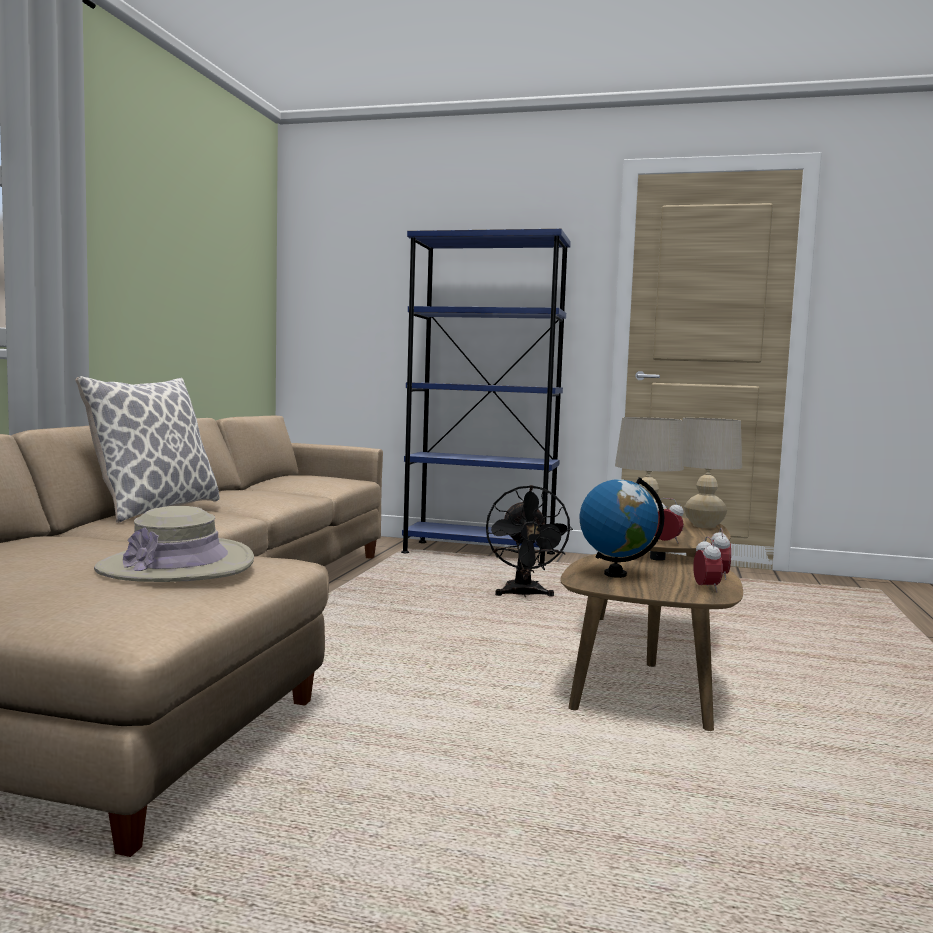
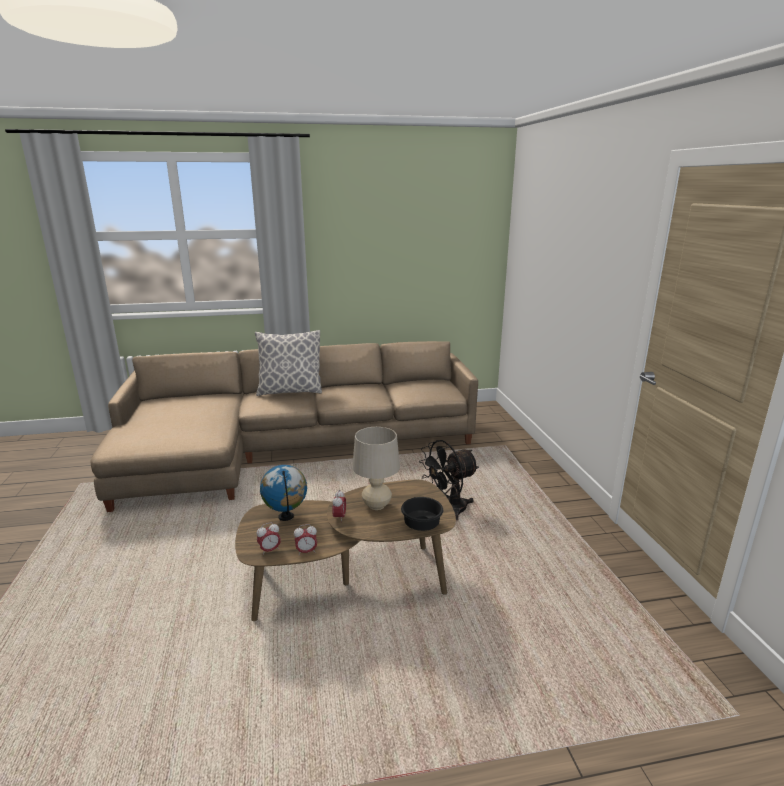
camera: 65 degrees right, 15 degrees up
beige hat [94,506,254,582] -> none
blue bookcase [401,229,571,566] -> none
beige table lamp [682,418,742,528] -> black bowl [401,497,443,531]

